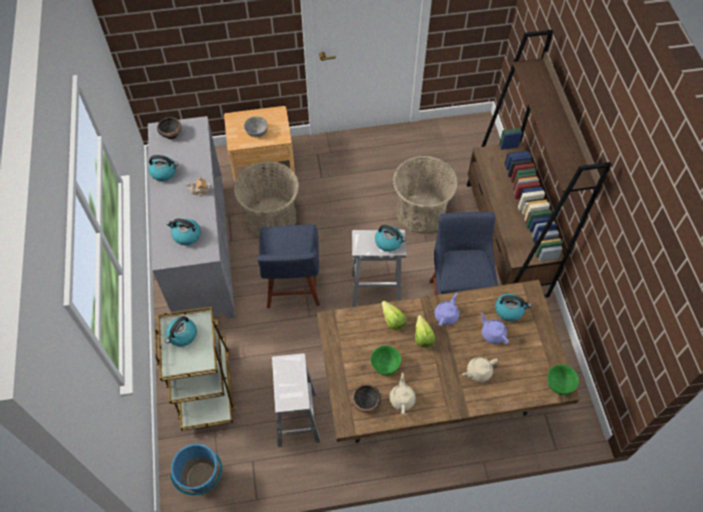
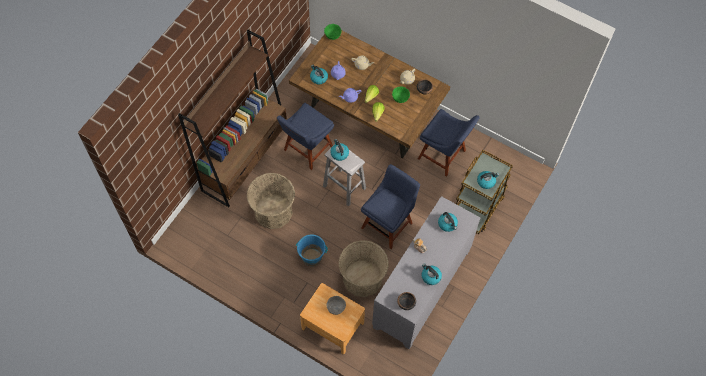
camera: 140 degrees left, 5 degrees up
blue bucket [170,444,222,496] -> blue bucket moved to [296,234,328,266]
white stool [272,353,321,447] -> blue chair [418,109,480,177]

